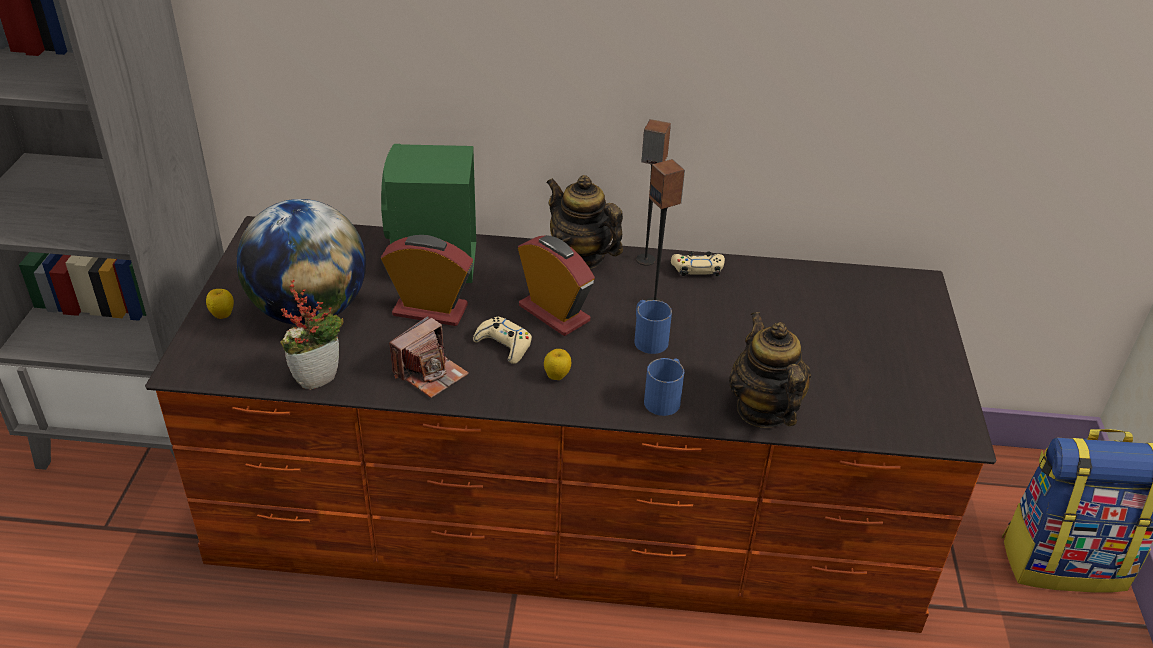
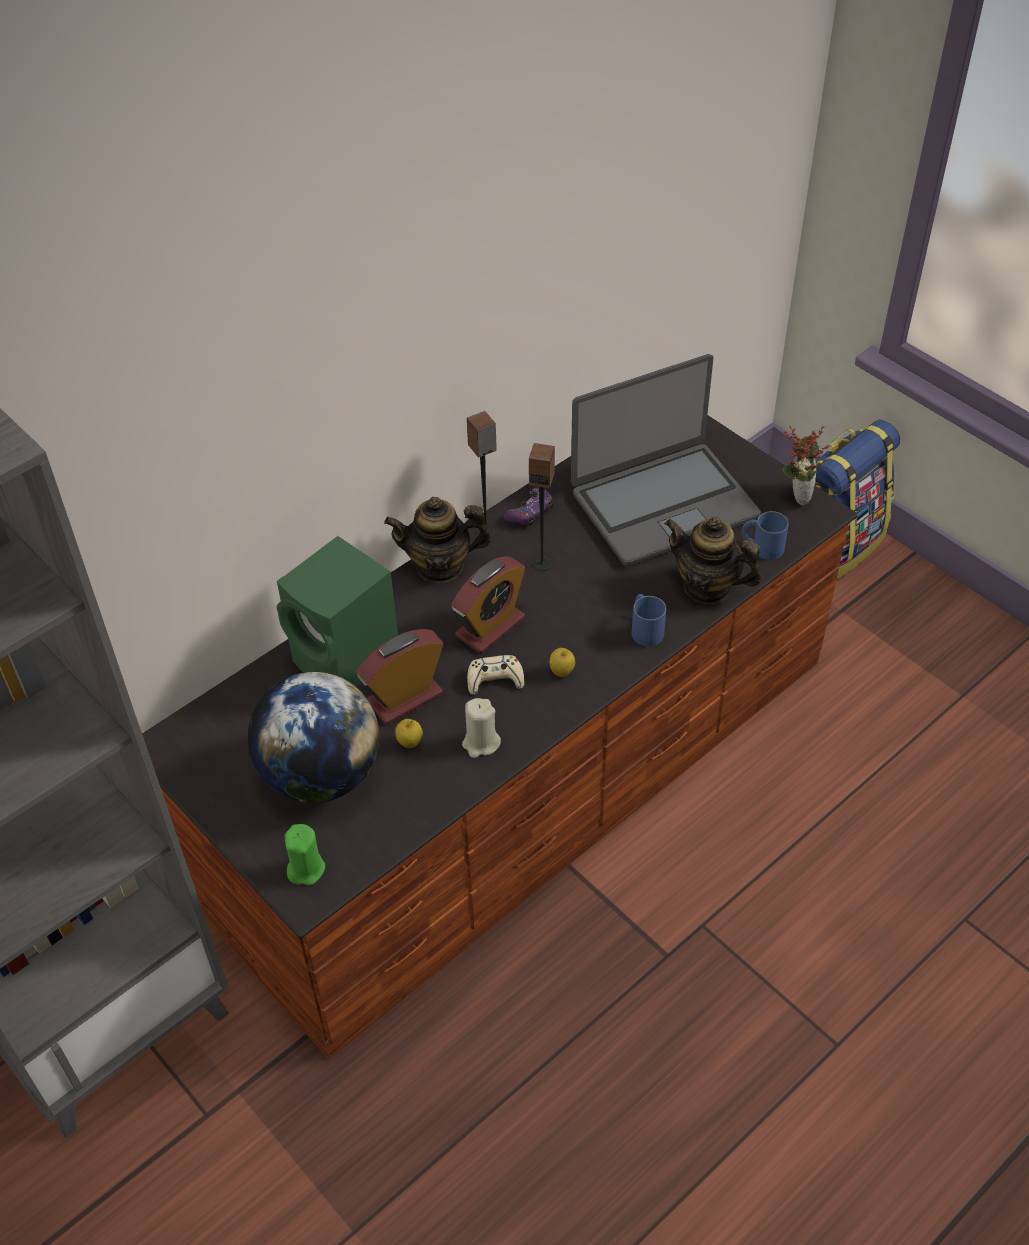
camera: 45 degrees left, 10 degrees up
apple [206,289,234,319] -> apple moved to [395,719,423,748]
potted plant [280,279,344,390] -> potted plant moved to [782,426,830,506]
camera [389,316,468,398] -> beige candle [462,698,501,758]
alarm clock [518,235,595,336] -> alarm clock turned 135 degrees clockwise [451,556,525,653]
blue mug [634,300,672,354] -> blue mug moved to [742,511,789,560]
beige game controller [671,251,725,276] -> purple game controller [504,488,553,526]
none -> green candle [285,824,325,885]
none -> laptop [571,354,761,567]

